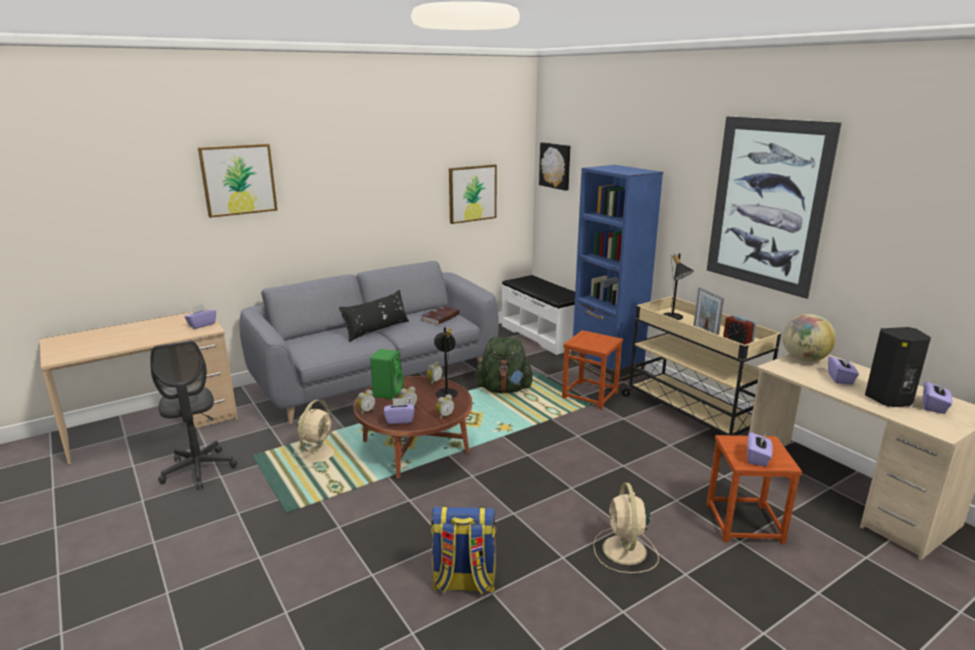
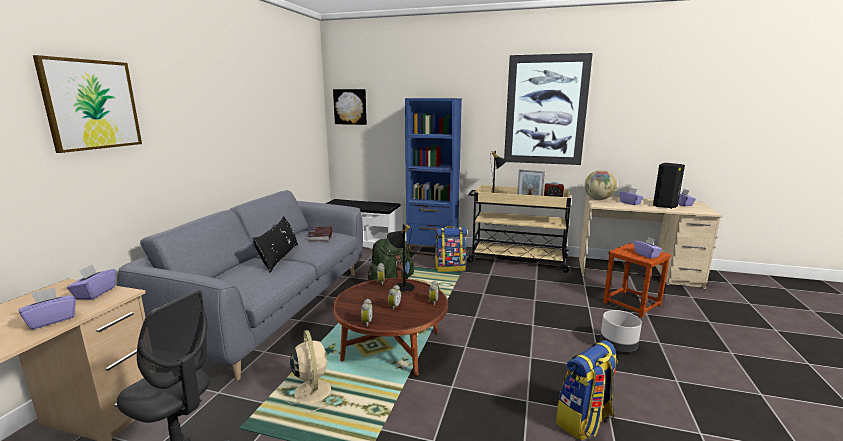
camera: 40 degrees left, 5 degrees down
green speaker [370,349,403,399] -> none
purple tissue box [384,398,415,424] -> purple tissue box moved to [19,287,76,330]
picture [449,165,497,224] -> none
brown stool [562,330,623,409] -> backpack [435,226,467,272]
beige fan [593,483,659,573] -> grey planter [600,310,642,352]

